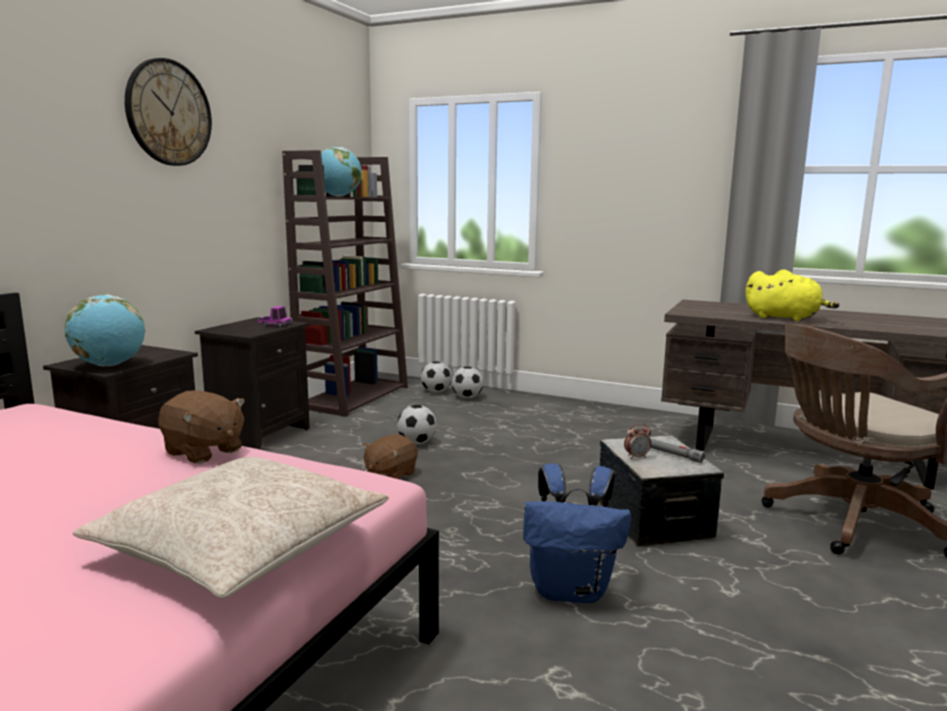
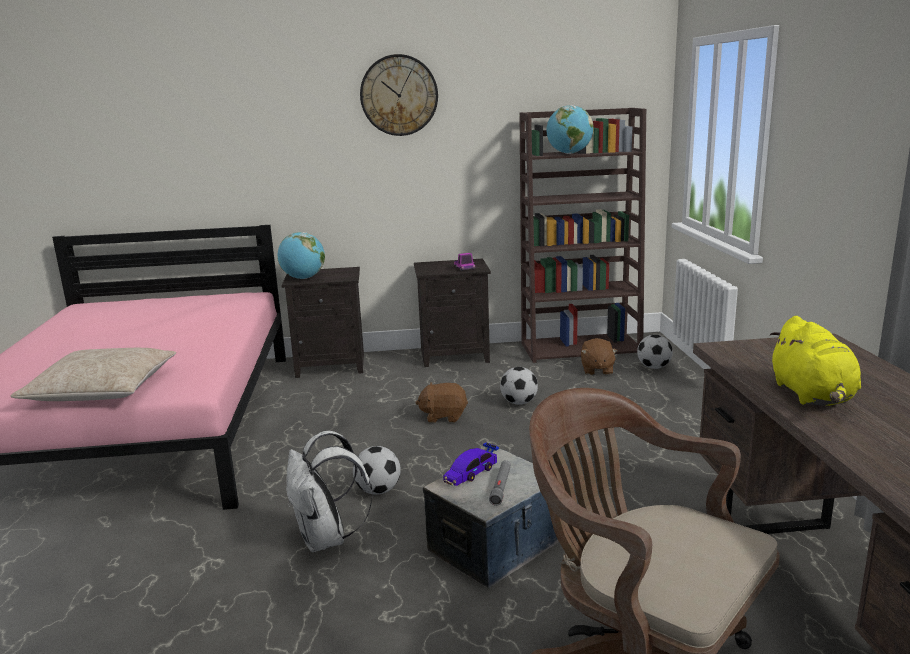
camera: 60 degrees right, 5 degrees up
brown plush toy [158,390,245,463] -> brown plush toy moved to [581,338,618,375]
football [451,366,484,399] -> football moved to [353,446,401,495]
blue backpack [523,463,631,603] -> white backpack [286,431,373,552]
alarm clock [624,423,651,459] -> toy car [443,443,499,486]

